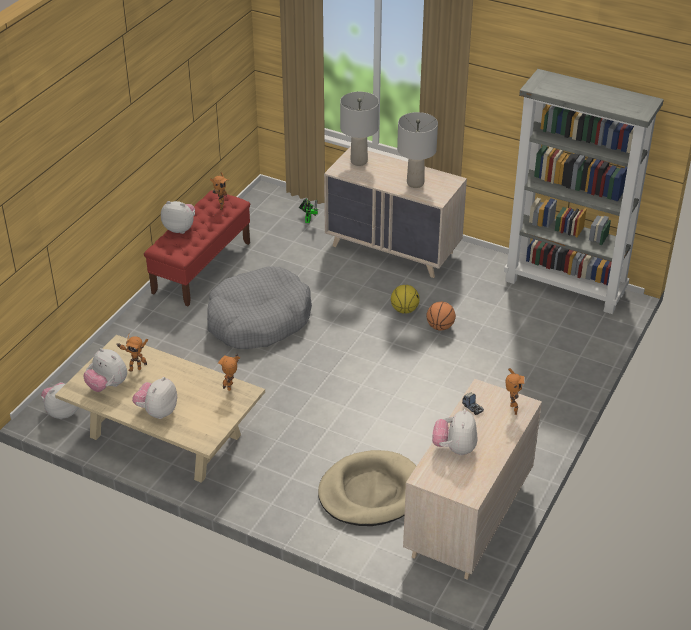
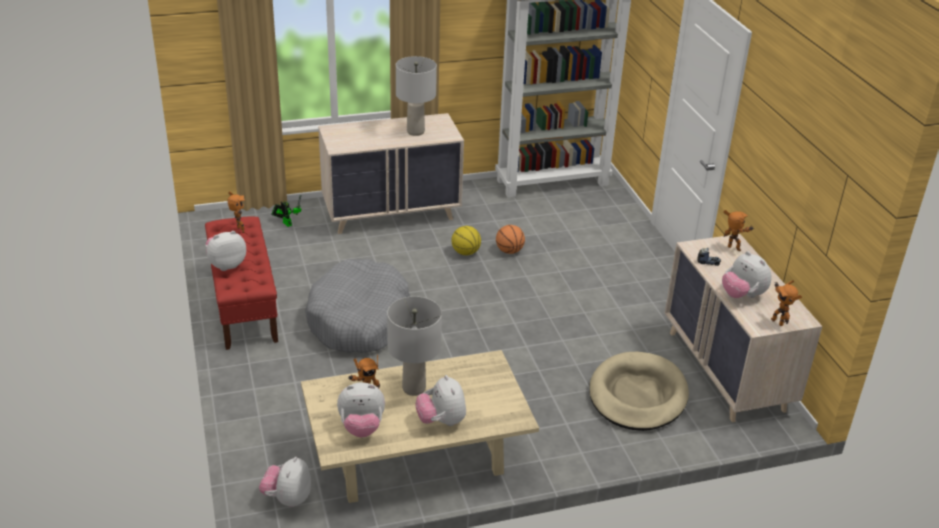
camera: 45 degrees left, 5 degrees down
toy robot [218,354,240,391] -> toy robot moved to [771,280,802,326]
grey table lamp [340,92,379,166] -> grey table lamp moved to [387,296,442,396]

